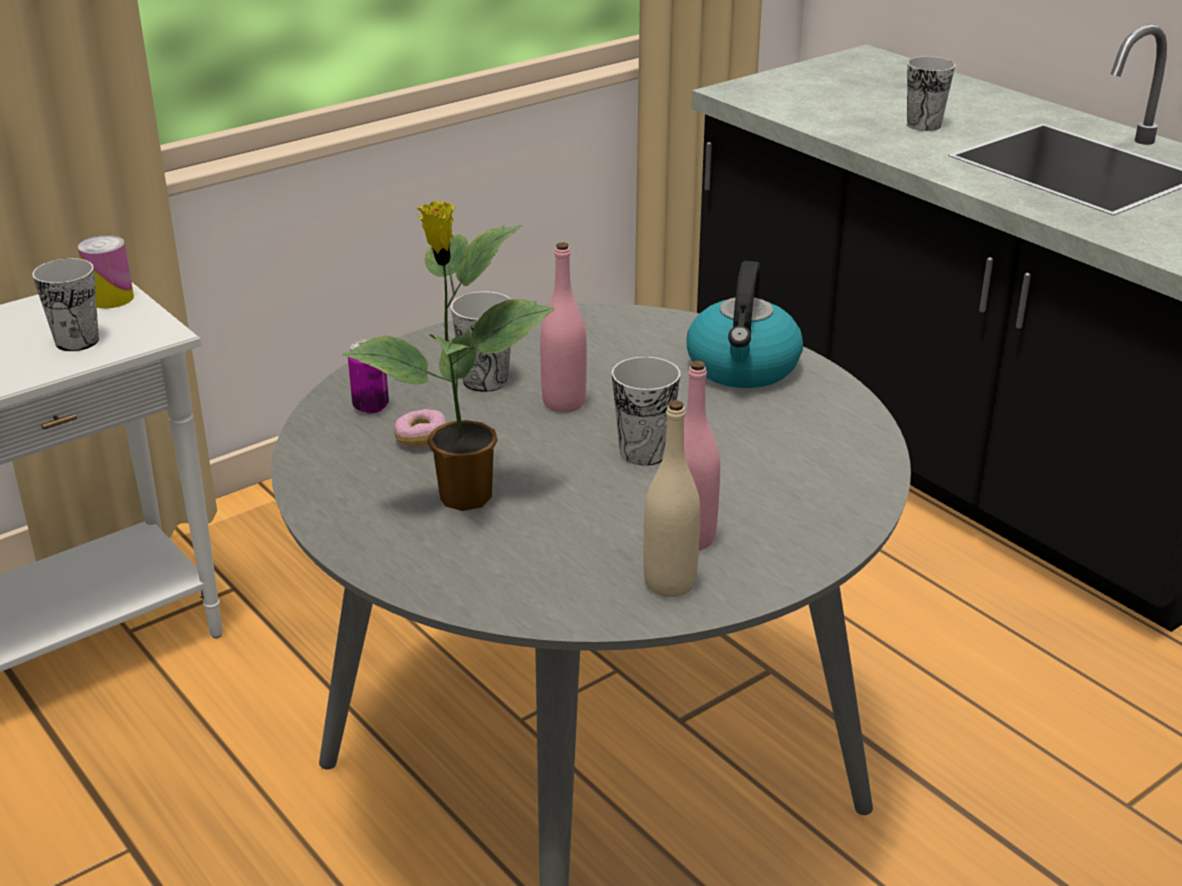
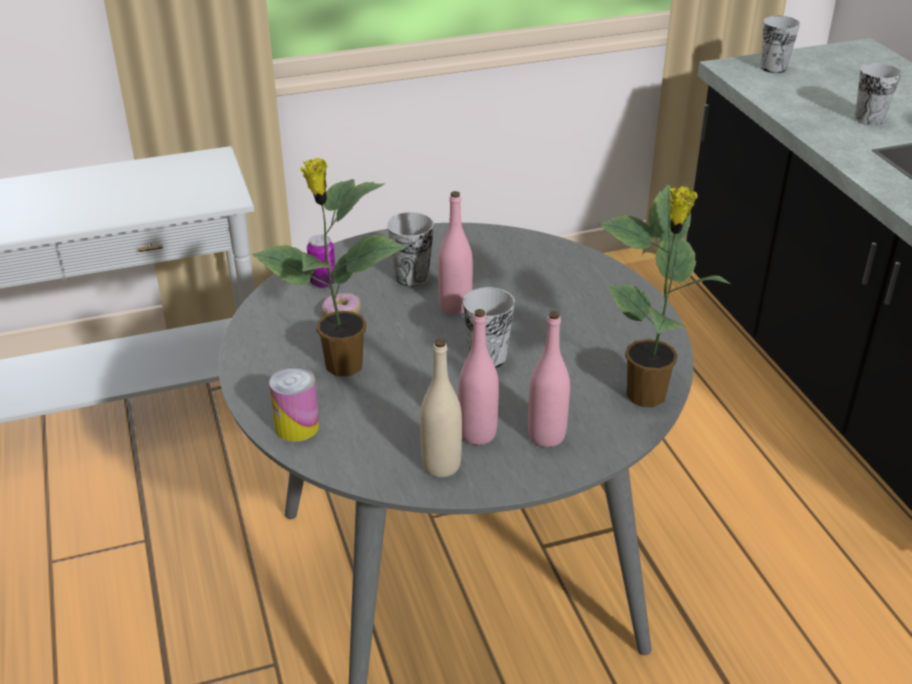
camera: 20 degrees right, 5 degrees up
cup [32,258,99,351] -> cup moved to [761,16,800,73]
can [78,235,134,308] -> can moved to [269,367,320,442]
kettle [687,261,803,388] -> none
none -> pink bottle [528,311,570,447]
none -> potted plant [599,184,732,407]

